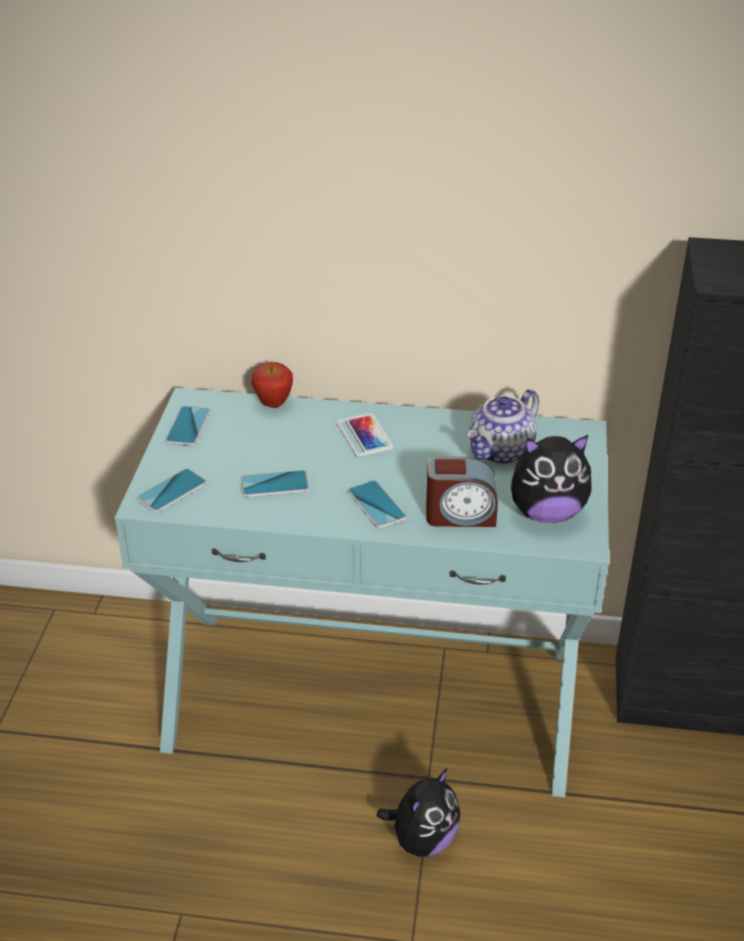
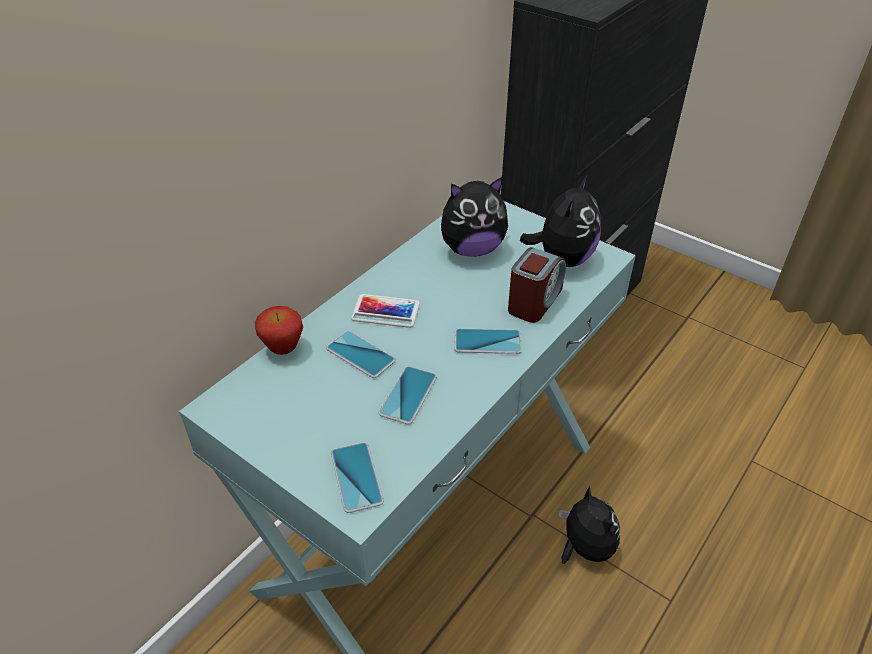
camera: 60 degrees left, 5 degrees up
phone [165,406,211,446] -> phone moved to [326,331,396,378]
teapot [467,389,539,464] -> plush toy [441,176,508,257]

